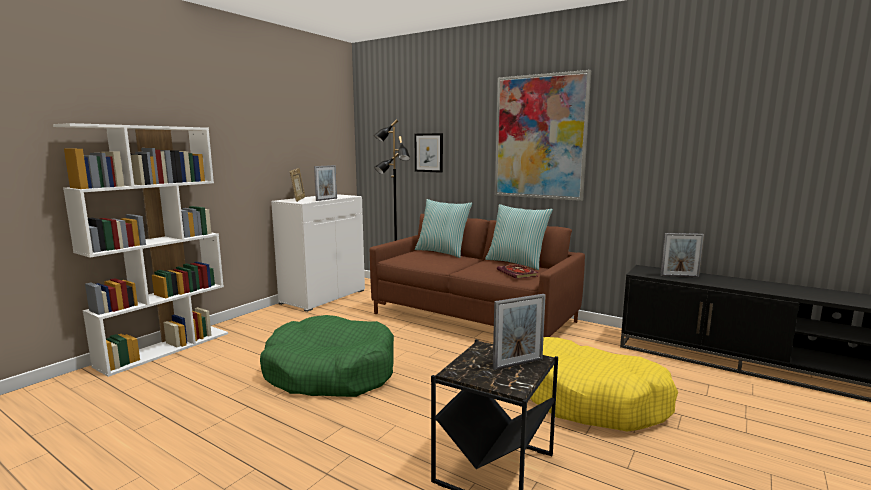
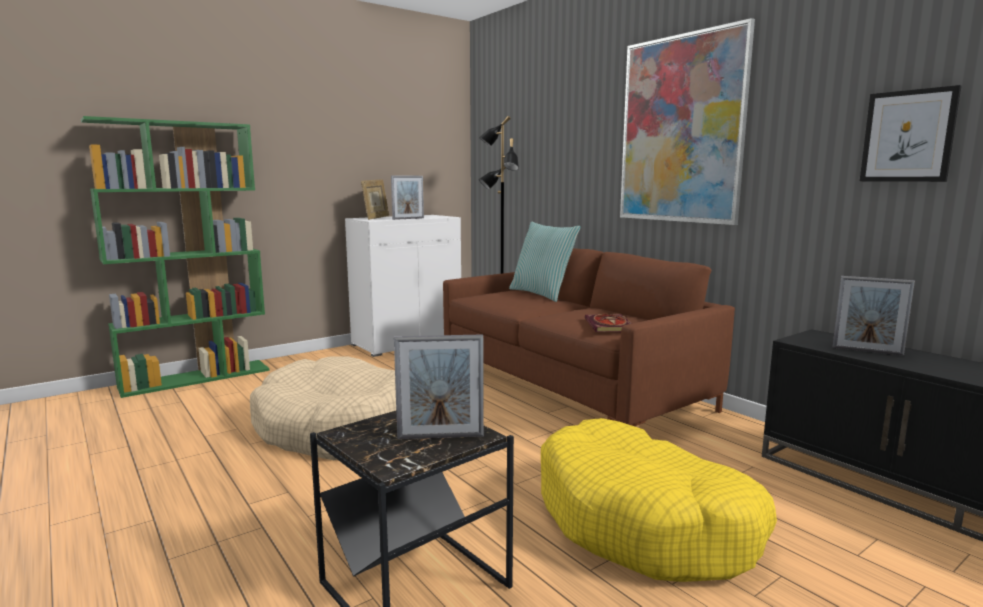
camera: 20 degrees right, 0 degrees up
white bookcase [53,123,228,377] -> green bookcase [81,116,270,398]
green dog bed [260,315,394,397] -> beige dog bed [250,357,396,460]
picture [414,133,443,173] -> picture moved to [860,85,962,182]
pillow [485,204,553,270] -> none

